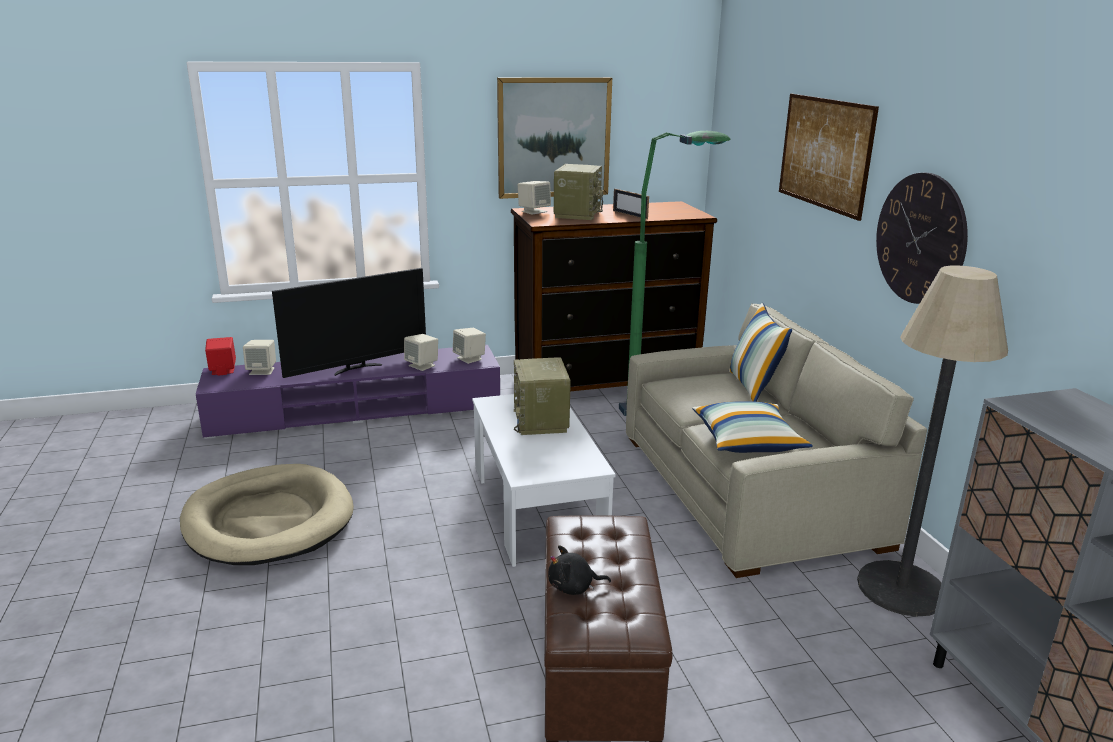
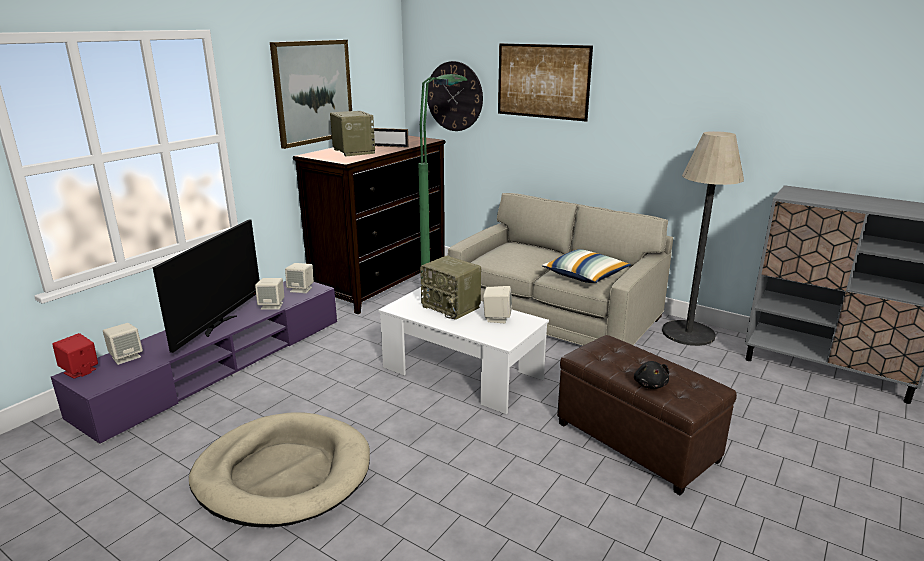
camera: 40 degrees left, 0 degrees up
beige speaker [518,181,551,215] -> beige speaker moved to [483,286,512,323]
black plush toy [548,545,611,595] -> black plush toy turned 45 degrees counterclockwise [634,361,669,389]
pillow [729,303,792,402] -> none
wall clock [876,173,968,304] -> wall clock moved to [427,61,483,131]

